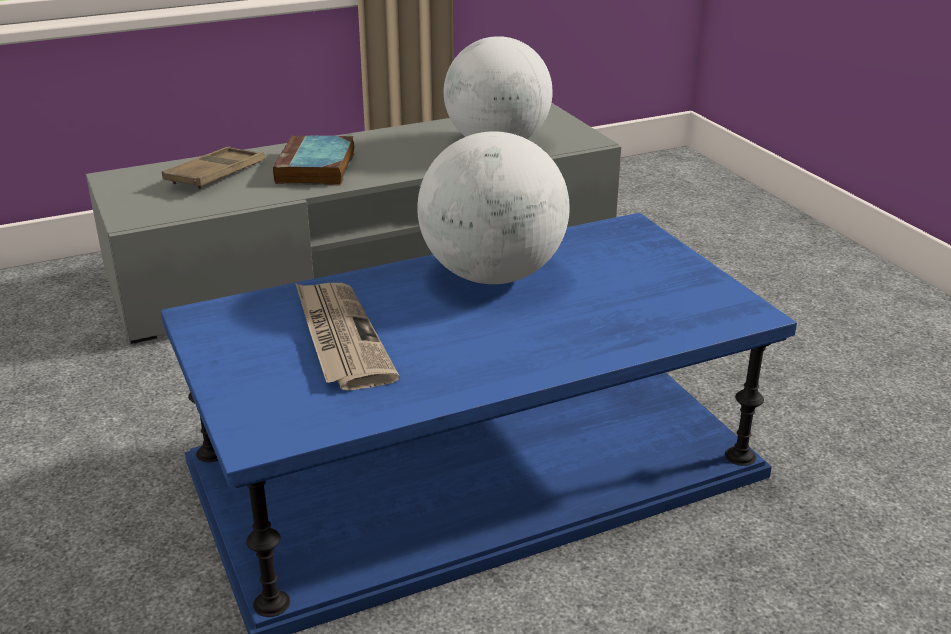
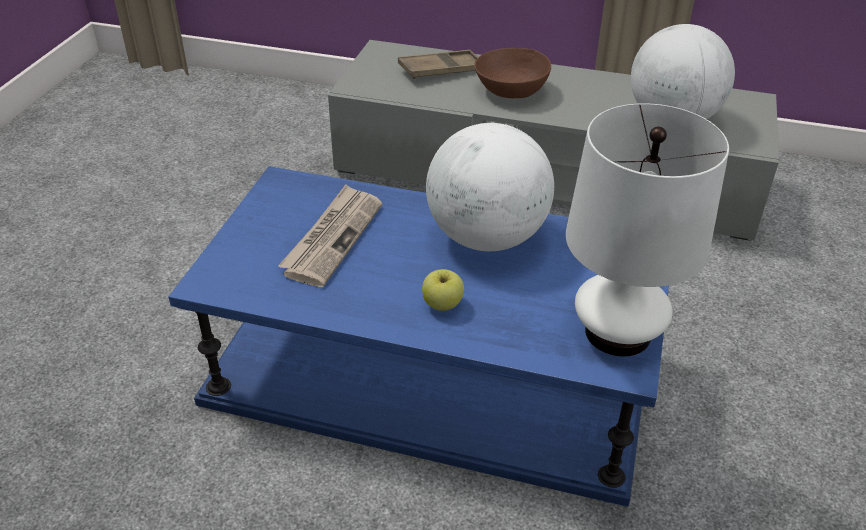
camera: 40 degrees right, 10 degrees up
book [273,135,355,185] -> brown bowl [474,48,551,98]
none -> apple [422,269,464,311]
none -> white table lamp [566,103,729,357]

